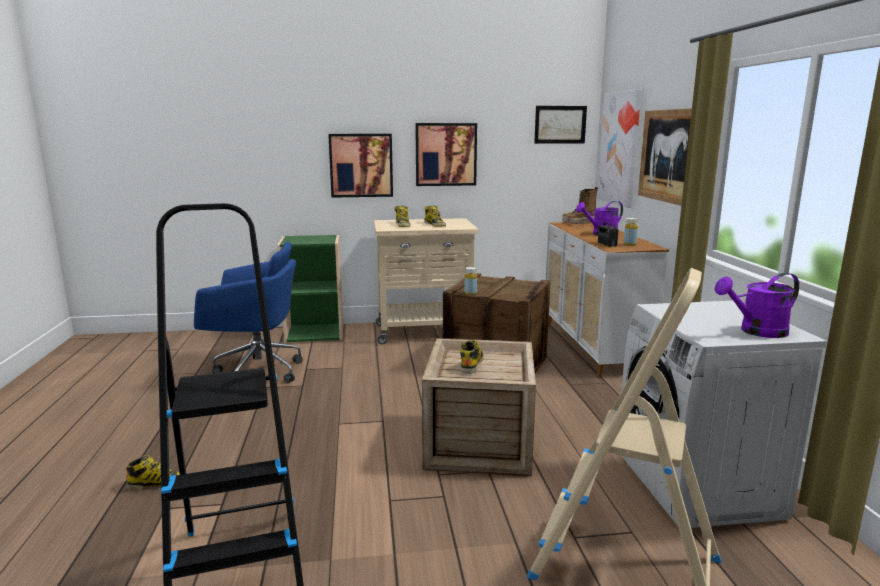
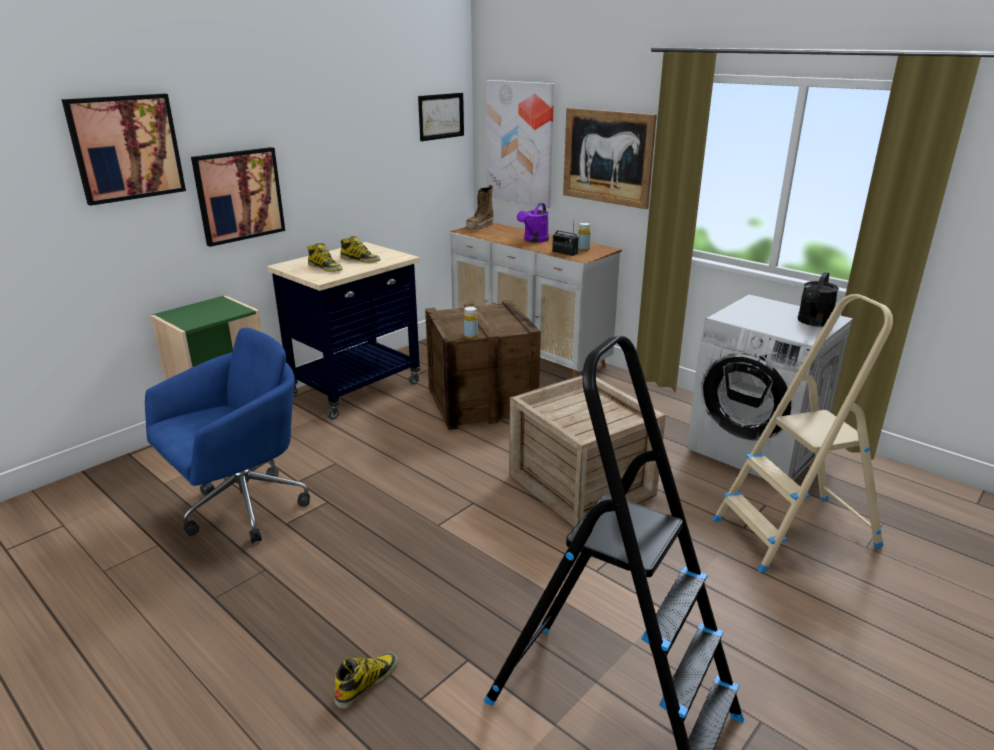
camera: 40 degrees left, 10 degrees up
beige cart [374,218,479,345] -> blue cart [267,242,420,420]
picture [415,123,477,186] -> picture moved to [61,94,186,206]
boot [460,340,484,374] -> none
purple watering can [715,273,799,338] -> black watering can [798,272,839,327]

